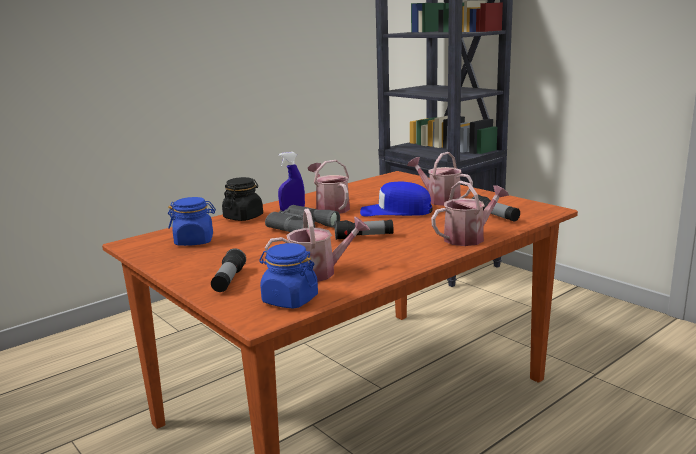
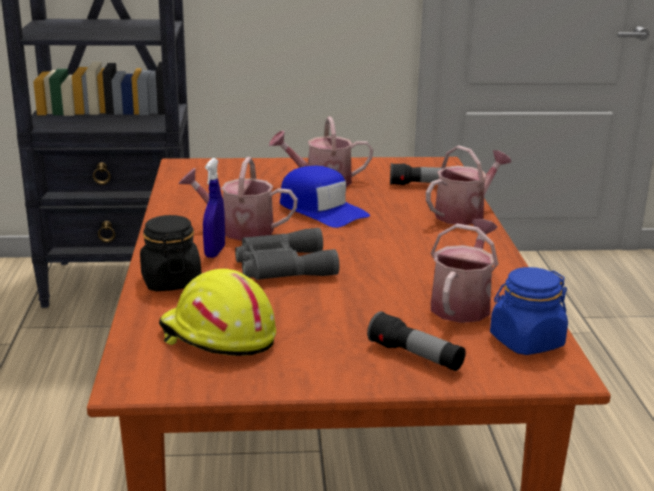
camera: 55 degrees left, 5 degrees up
blue jar [168,197,216,246] -> yellow hard hat [159,269,276,356]
flashlight [334,220,394,240] -> none
blue cap [360,182,433,216] -> blue cap turned 90 degrees counterclockwise [280,166,370,228]
watering can [431,181,509,246] -> watering can turned 45 degrees clockwise [426,145,511,225]

